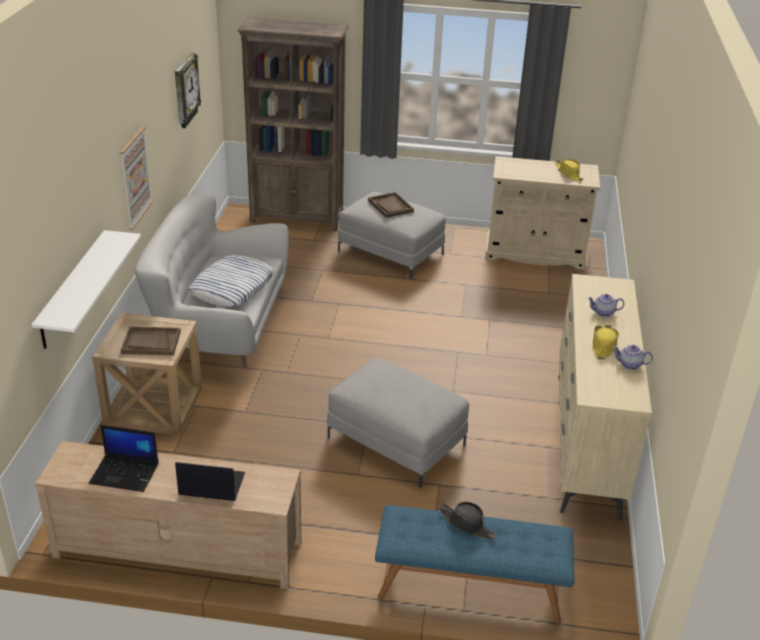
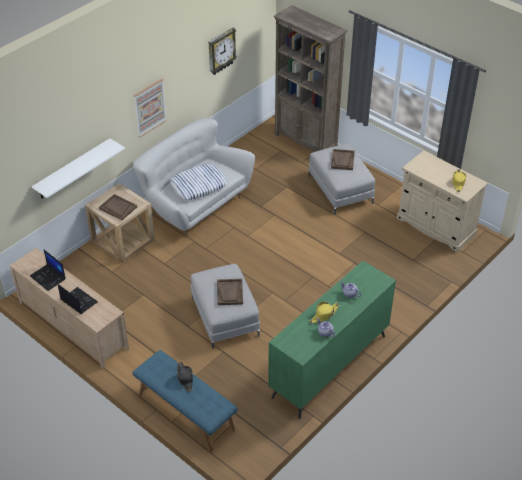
camera: 35 degrees right, 10 degrees up
beige dresser [558,274,652,520] -> green dresser [268,261,396,419]
none -> brown tray [217,279,243,305]

